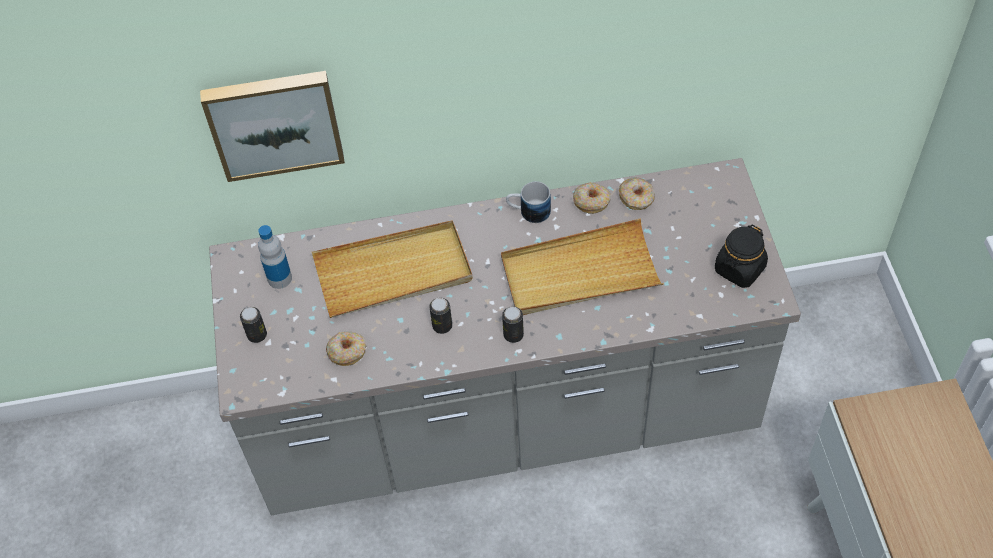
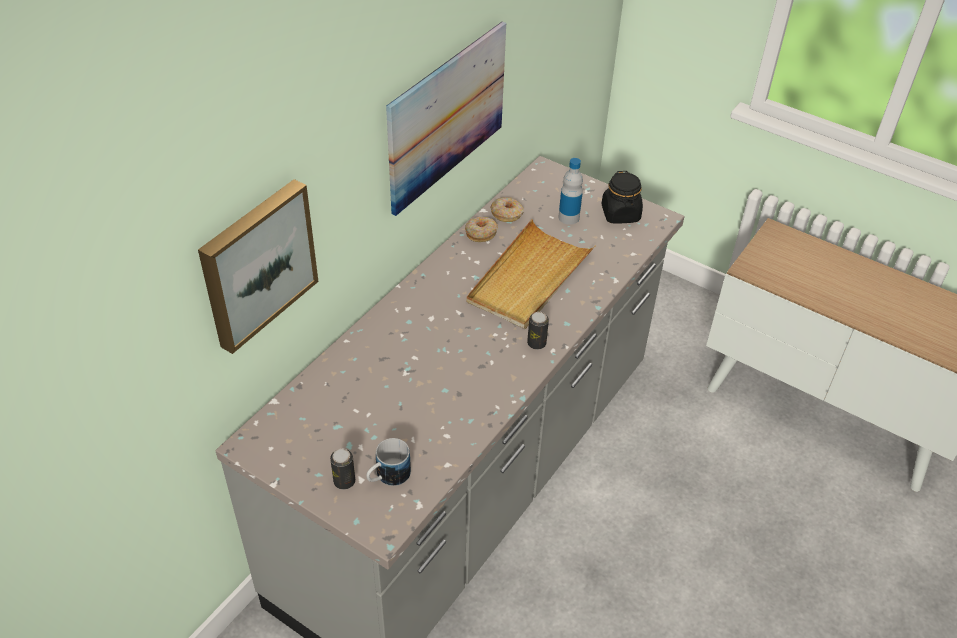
camera: 50 degrees left, 10 degrees down
bottle [258,225,292,289] -> bottle moved to [558,158,583,225]
beige tray [312,220,473,318] -> none
donut [326,331,366,366] -> none
can [429,298,452,334] -> none
mug [506,181,551,223] -> mug moved to [366,438,411,486]
none -> picture [386,22,506,216]

